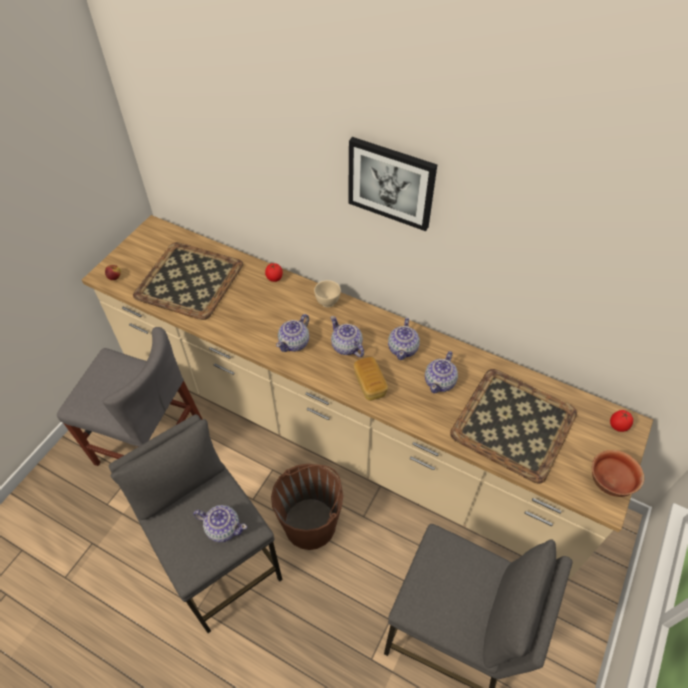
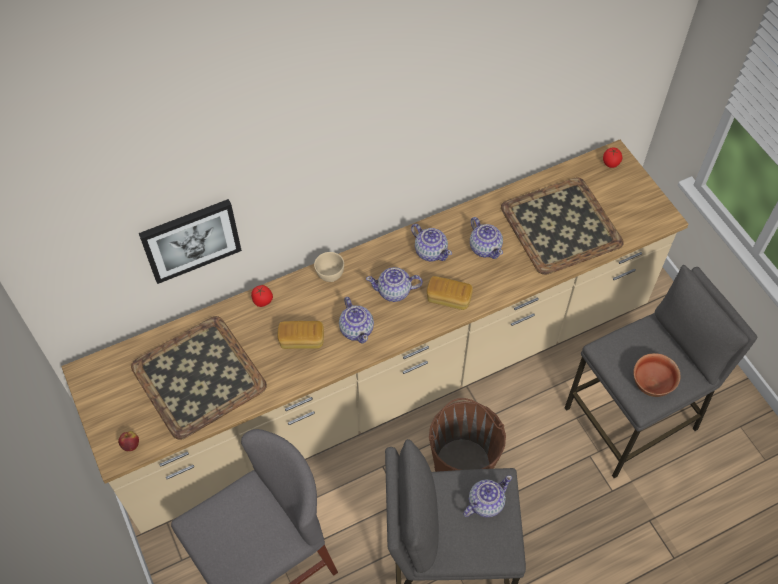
camera: 55 degrees left, 5 degrees up
picture [348,137,437,231] -> picture moved to [139,199,242,284]
bowl [592,450,644,497] -> bowl moved to [633,353,681,397]
none -> bread [278,321,324,349]

